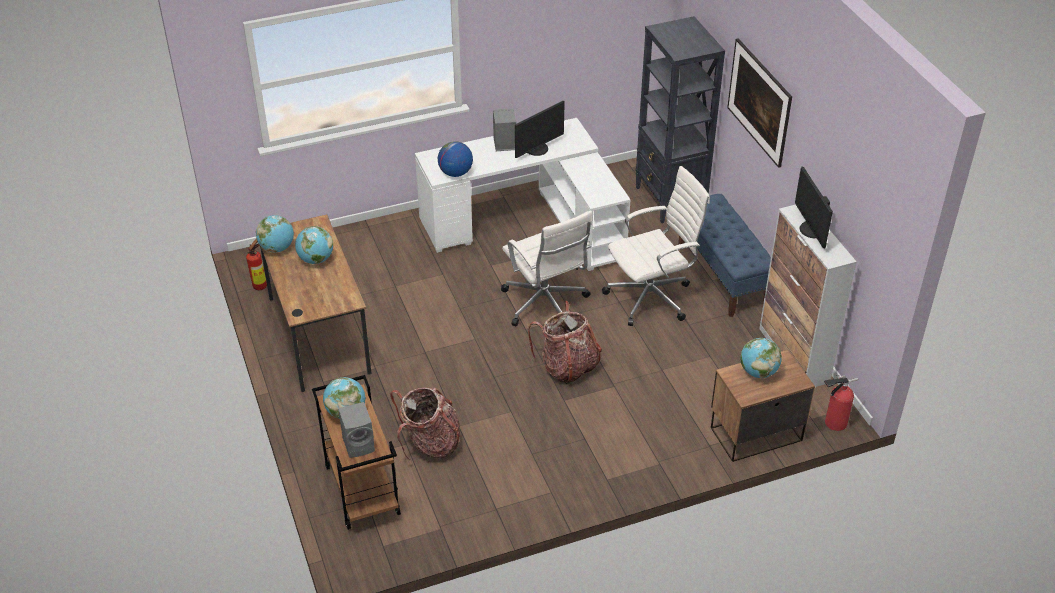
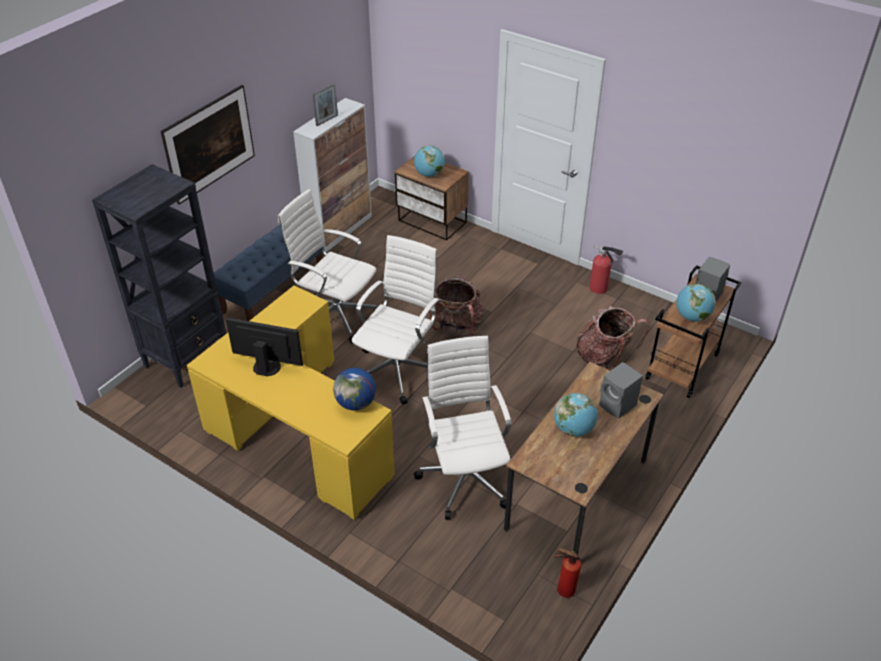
camera: 125 degrees left, 0 degrees up
globe [256,215,294,253] -> none
white desk [415,118,631,271] -> yellow desk [187,285,395,520]
grey speaker [493,109,516,151] -> grey speaker moved to [599,362,643,419]
monitor [795,166,833,249] -> picture frame [313,83,338,126]
fire extinguisher [824,375,858,431] -> fire extinguisher moved to [589,245,623,294]
none -> white office chair [414,336,511,520]

